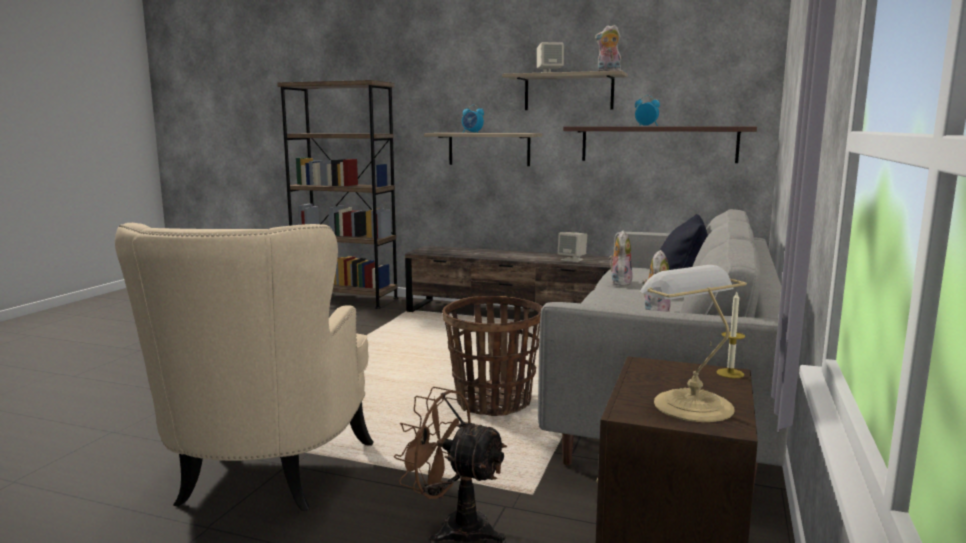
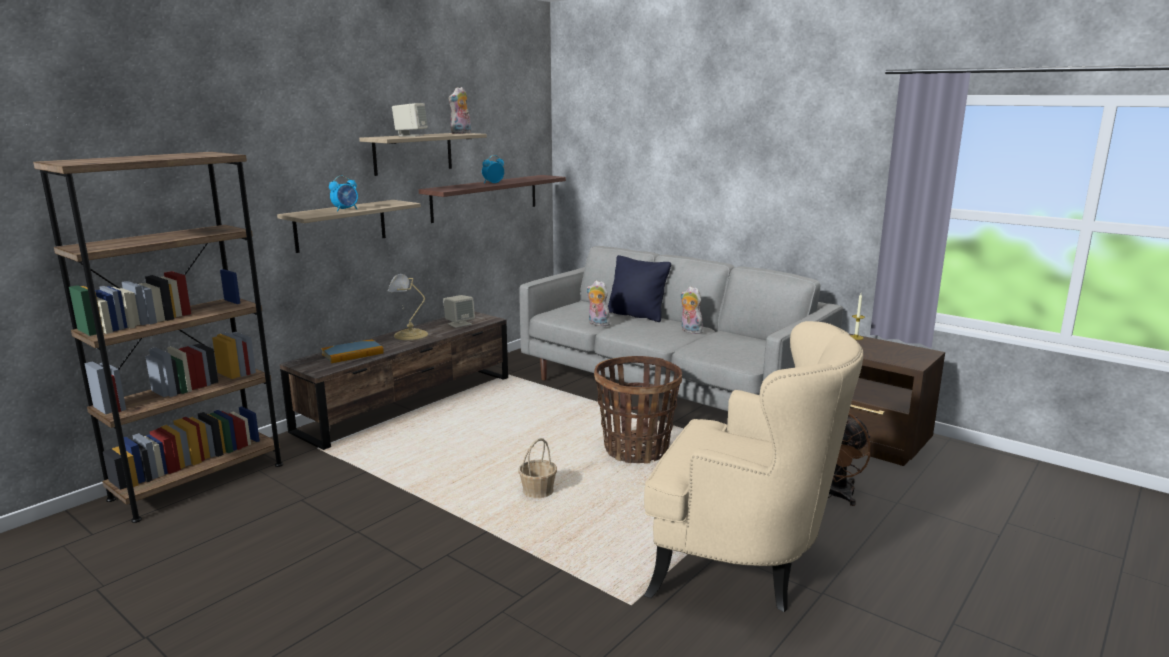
camera: 70 degrees left, 5 degrees up
table lamp [640,265,747,422] -> table lamp moved to [388,274,428,340]
none -> book [321,339,384,363]
none -> basket [518,438,557,498]

